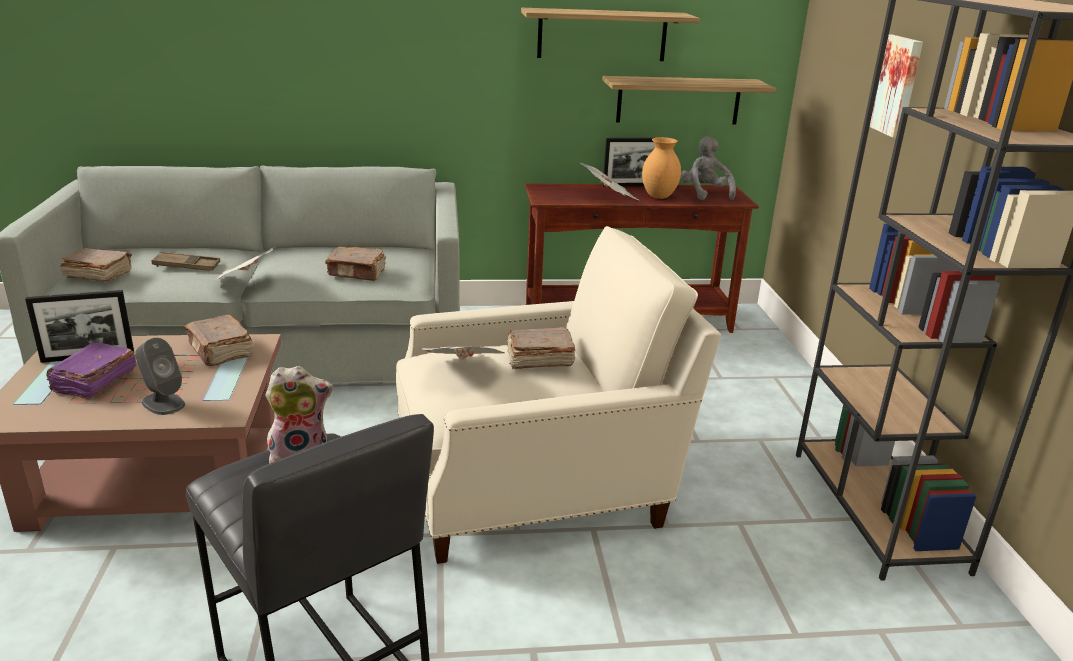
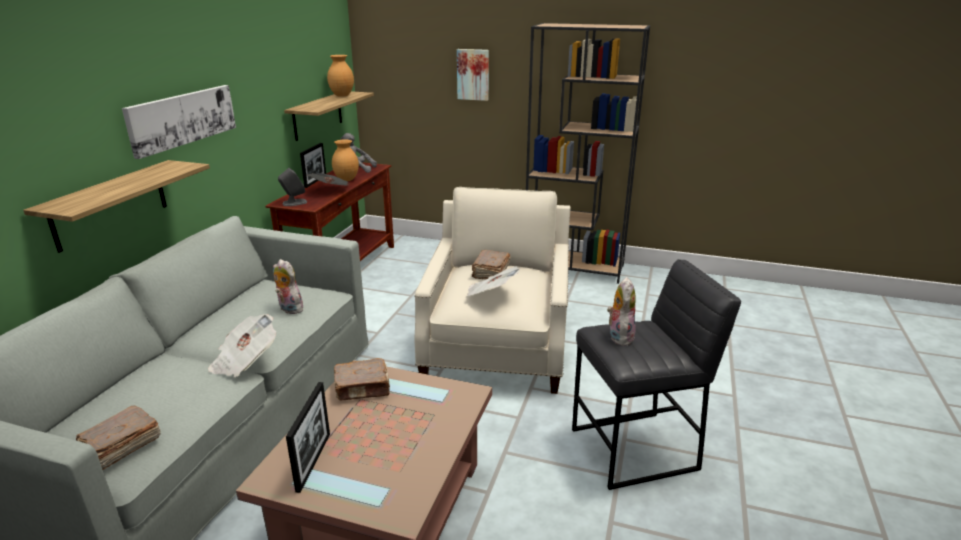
camera: 65 degrees left, 0 degrees up
purple book [46,342,136,400] -> none
grey speaker [135,338,185,415] -> grey speaker moved to [278,168,307,206]
brown tray [151,252,220,271] -> none
brown book [325,247,386,281] -> plush toy [273,259,303,314]
shelf [521,8,700,61] -> shelf moved to [23,160,210,253]
none -> picture [122,85,236,159]
none -> brown vase [327,55,354,97]

